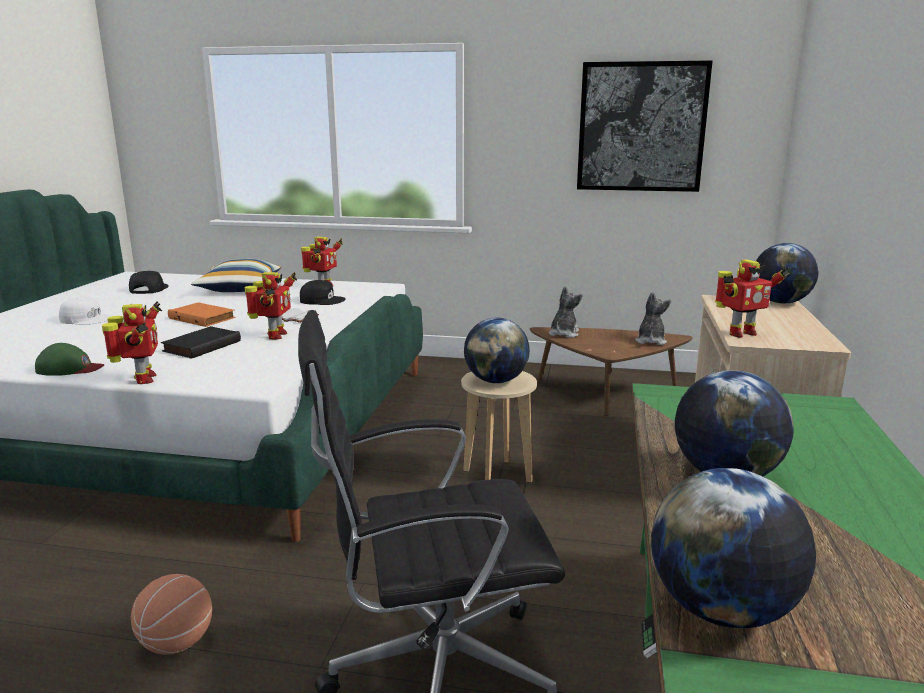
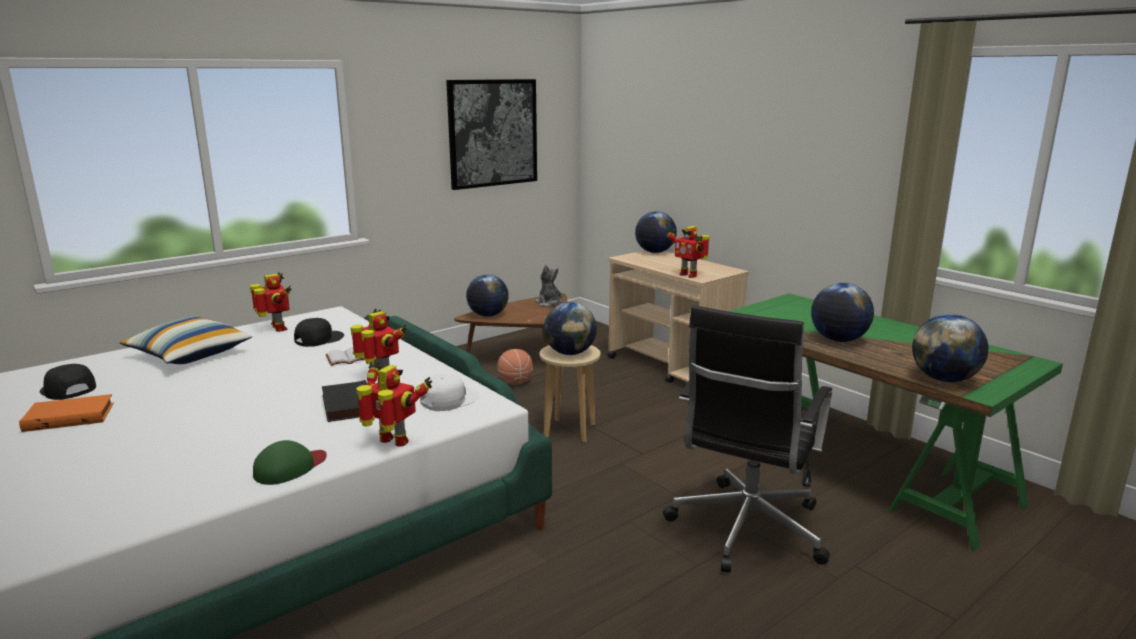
camera: 50 degrees left, 0 degrees up
white cap [59,296,113,325] -> white cap moved to [420,373,479,411]
basketball [131,574,212,655] -> basketball moved to [497,349,533,385]
orange book [168,302,236,327] -> orange book moved to [19,394,114,432]
plush toy [549,286,583,338] -> globe [466,274,509,317]
toy robot [715,259,789,338] -> toy robot turned 120 degrees clockwise [665,226,710,278]

